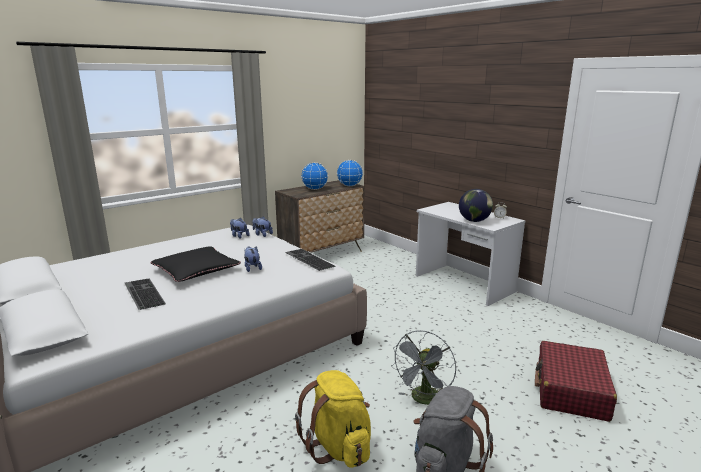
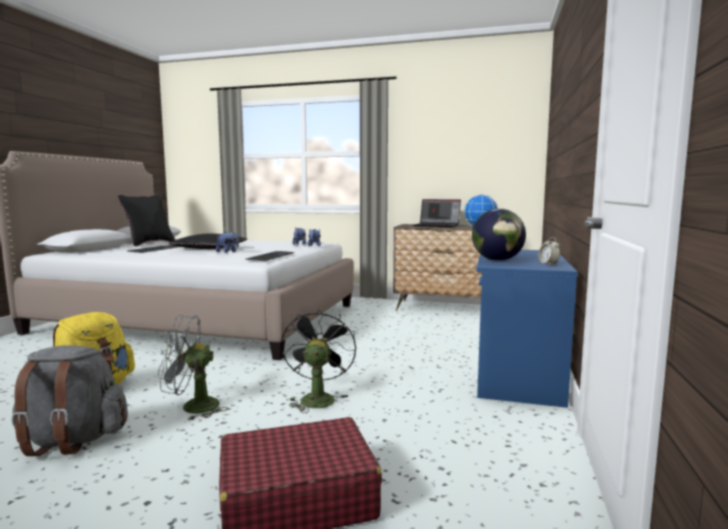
camera: 55 degrees right, 10 degrees down
globe [302,162,328,190] -> laptop [413,199,461,227]
white desk [416,202,525,306] -> blue desk [476,250,578,408]
none -> black pillow [117,194,175,246]
none -> black fan [281,308,356,413]

